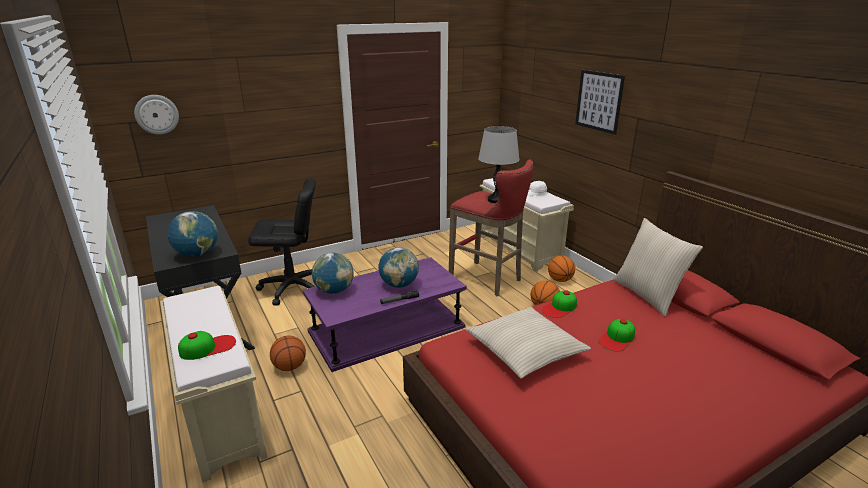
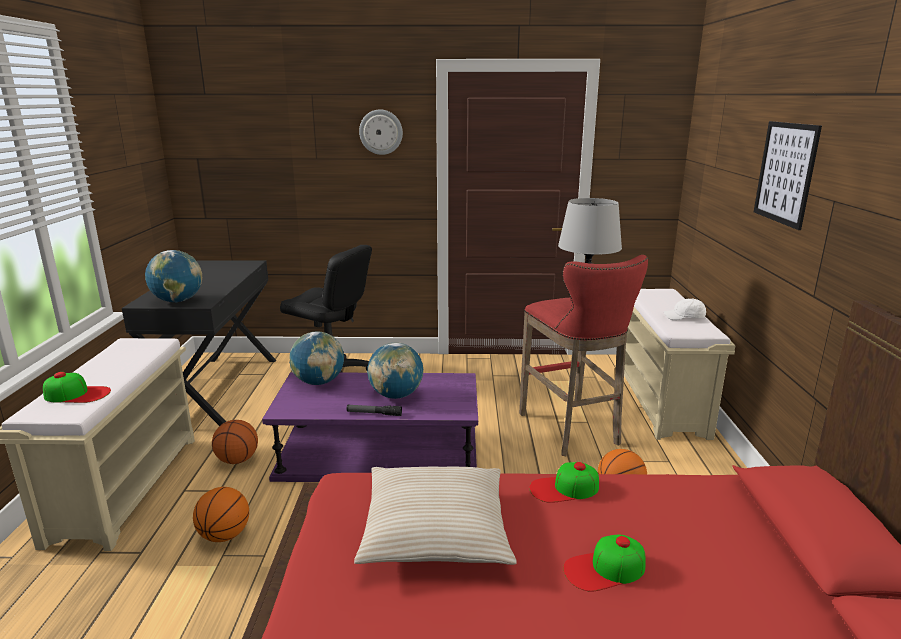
camera: 30 degrees right, 5 degrees down
wall clock [134,95,179,134] -> wall clock moved to [359,109,403,155]
basketball [548,255,575,282] -> basketball moved to [193,487,249,542]
beige pillow [613,218,703,316] -> none

